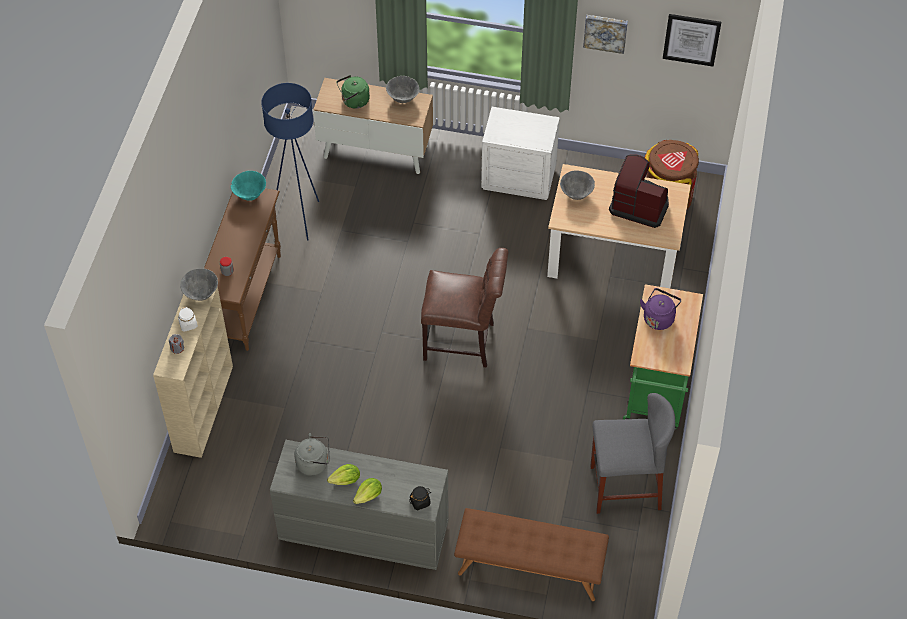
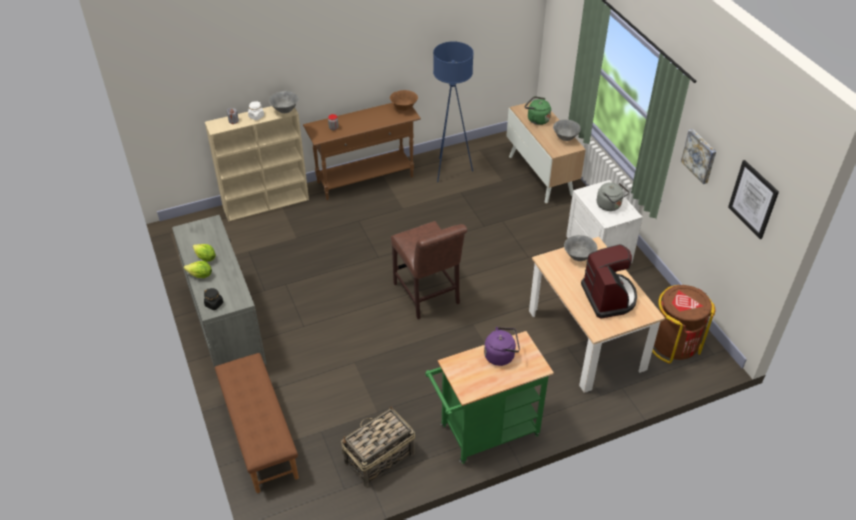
camera: 55 degrees right, 10 degrees down
turquoise bowl [231,171,266,201] -> brown bowl [390,90,418,111]
grey kettle [294,433,330,476] -> grey kettle moved to [597,182,629,211]
grey stool [590,393,675,514] -> basket [341,406,415,487]

